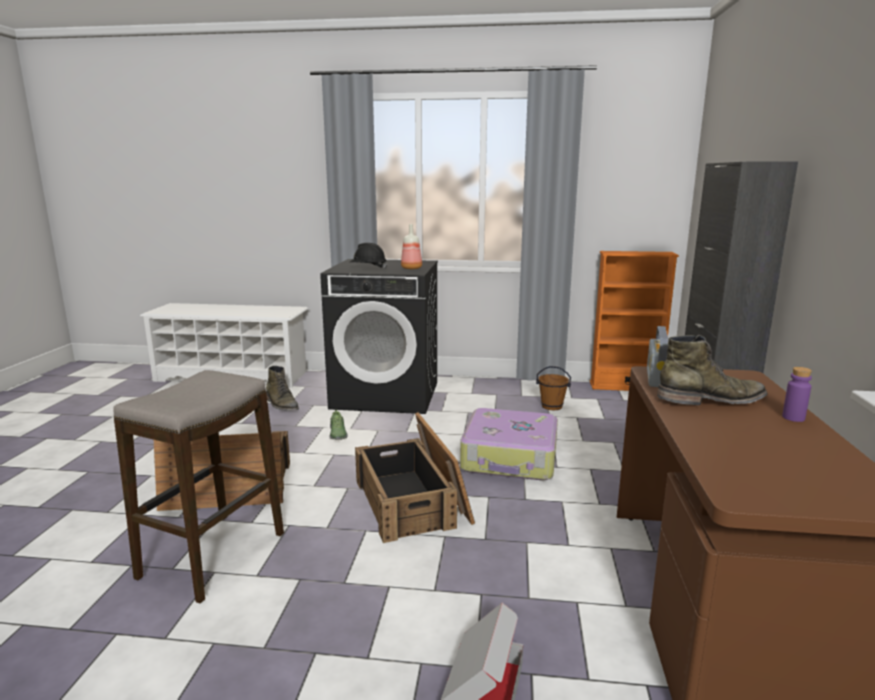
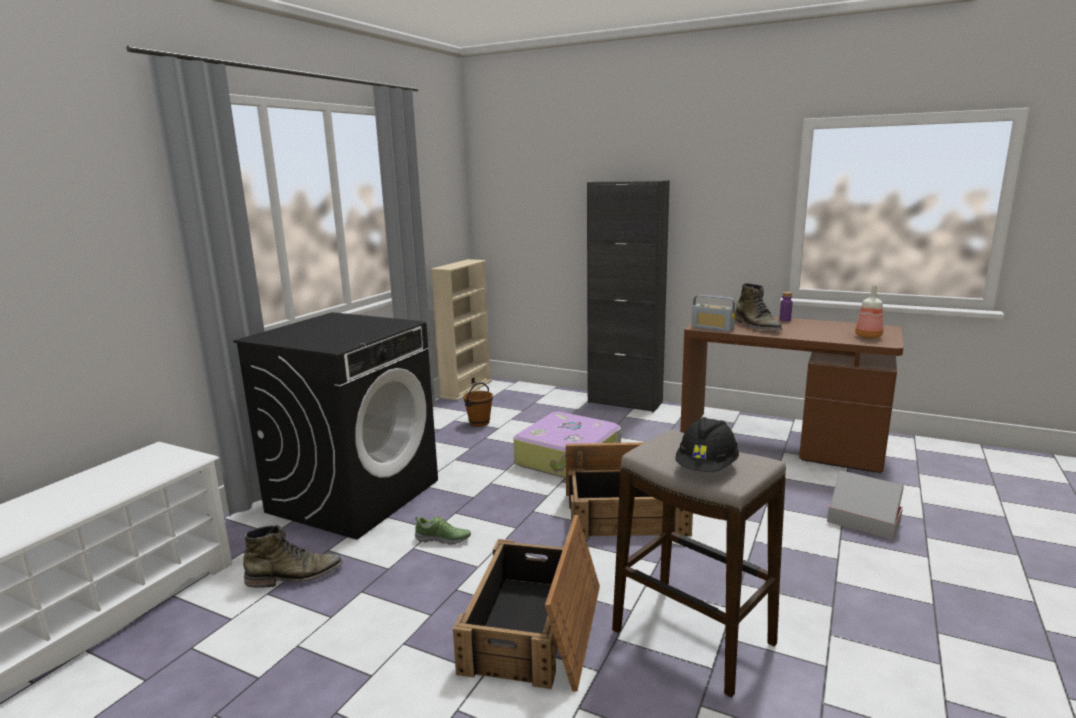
camera: 70 degrees left, 0 degrees up
black hard hat [349,243,387,269] -> black hard hat moved to [675,417,739,472]
bottle [401,224,422,269] -> bottle moved to [855,285,883,339]
orange bookcase [590,251,679,391] -> beige bookcase [431,259,492,401]
green boot [657,335,767,405] -> green boot turned 150 degrees clockwise [735,283,782,330]

